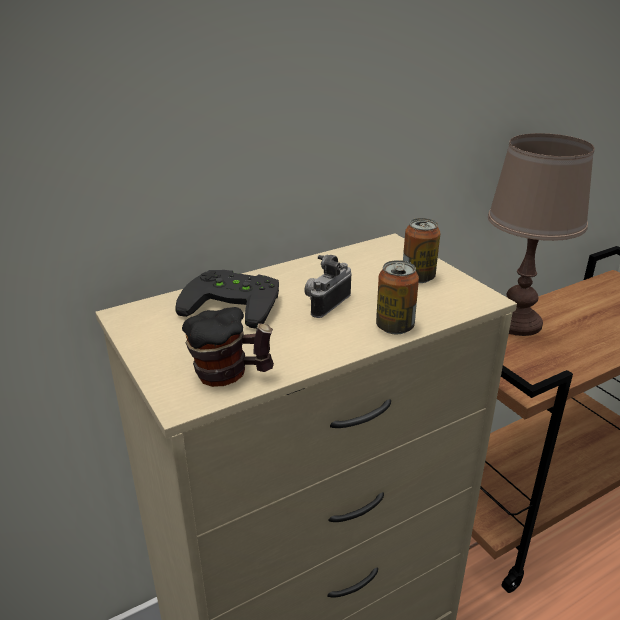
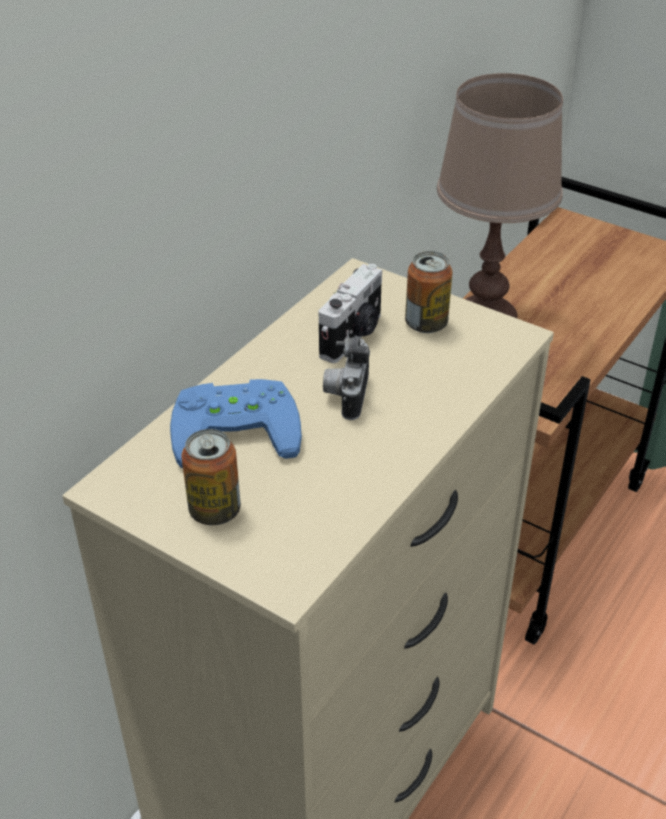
camera: 25 degrees left, 10 degrees up
black game controller [175,270,279,329] -> blue game controller [170,379,302,468]
mug [182,307,274,387] -> none
can [376,260,419,334] -> can moved to [181,429,241,525]
none -> camera [319,264,382,363]

